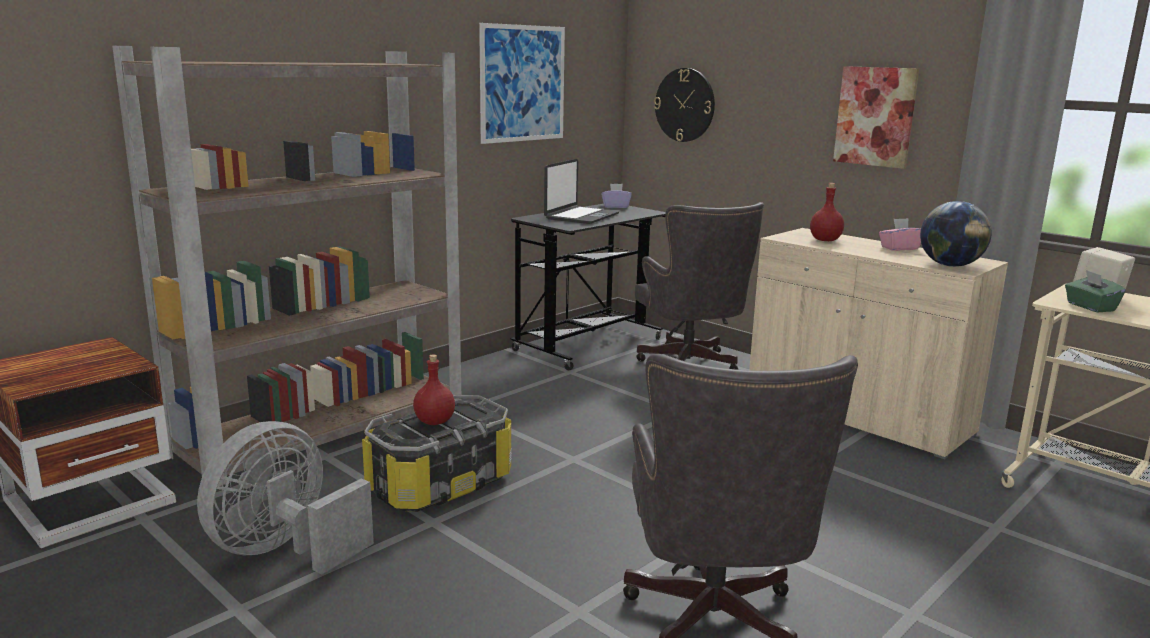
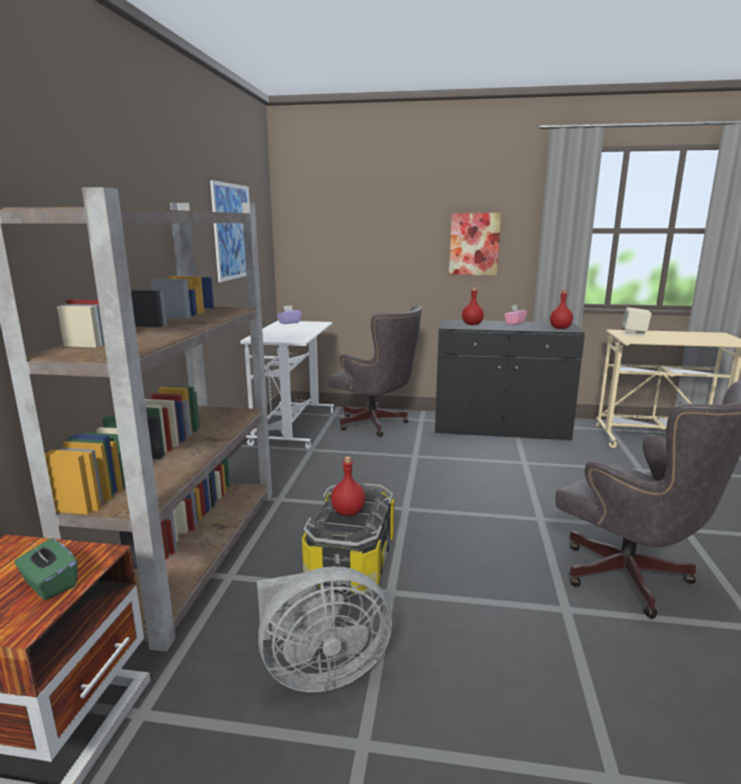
camera: 35 degrees left, 0 degrees up
grey fan [197,421,374,575] -> grey fan turned 105 degrees counterclockwise [257,566,392,692]
black desk [511,204,666,370] -> white desk [240,321,334,449]
laptop [544,159,619,224] -> none
wall clock [654,68,715,142] -> none
beige cabinet [749,228,1008,459] -> black cabinet [435,319,585,442]
globe [920,201,992,267] -> red bottle [550,290,573,329]
green tissue box [1065,270,1126,312] -> green tissue box moved to [14,539,77,600]

